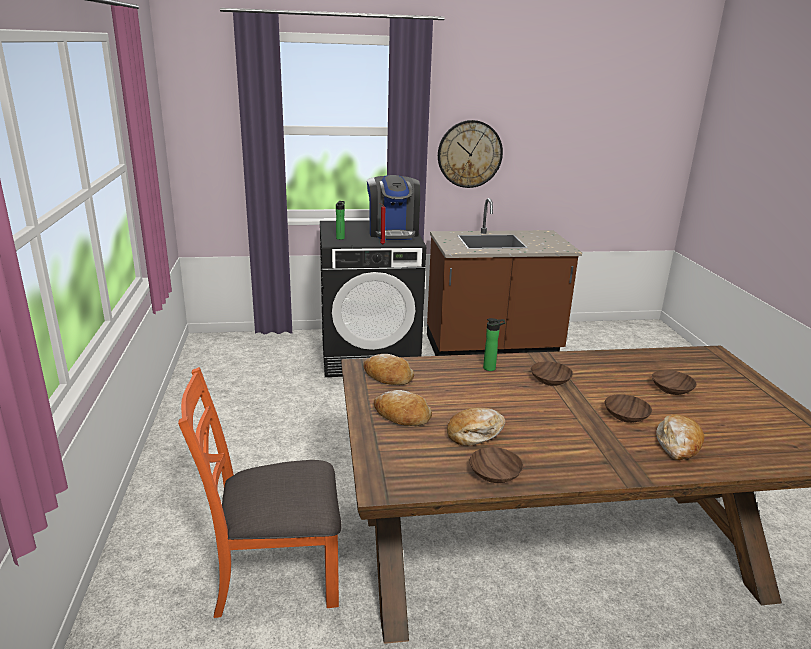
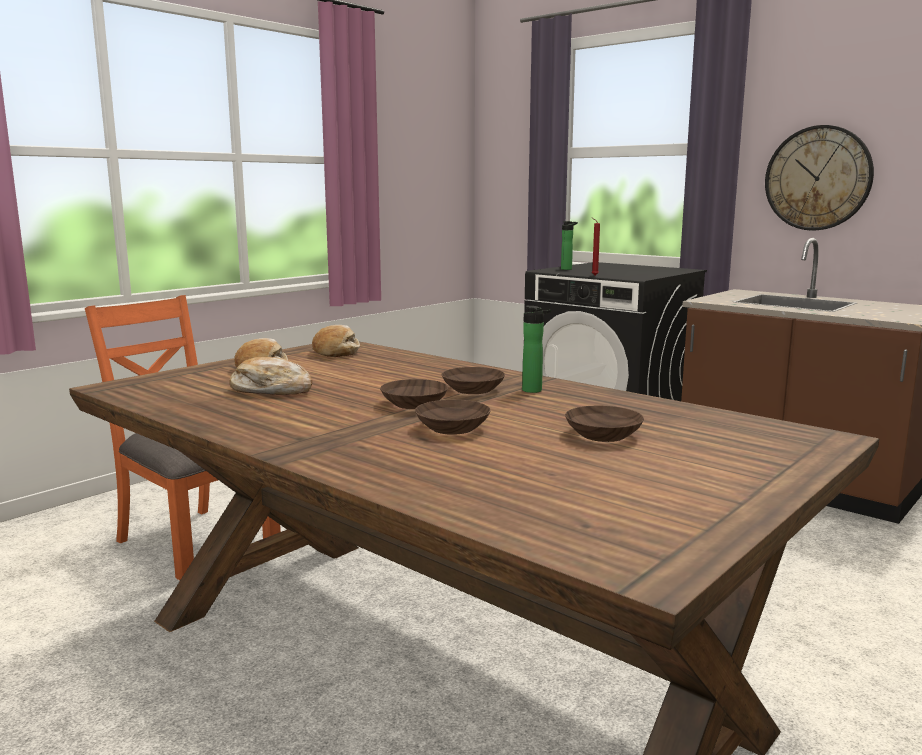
camera: 50 degrees right, 10 degrees down
coffee machine [367,175,420,240] -> none
brown bowl [470,447,523,483] -> brown bowl moved to [380,379,448,409]
bottle [483,318,506,371] -> bottle moved to [522,306,551,393]
bread [656,414,704,460] -> none

